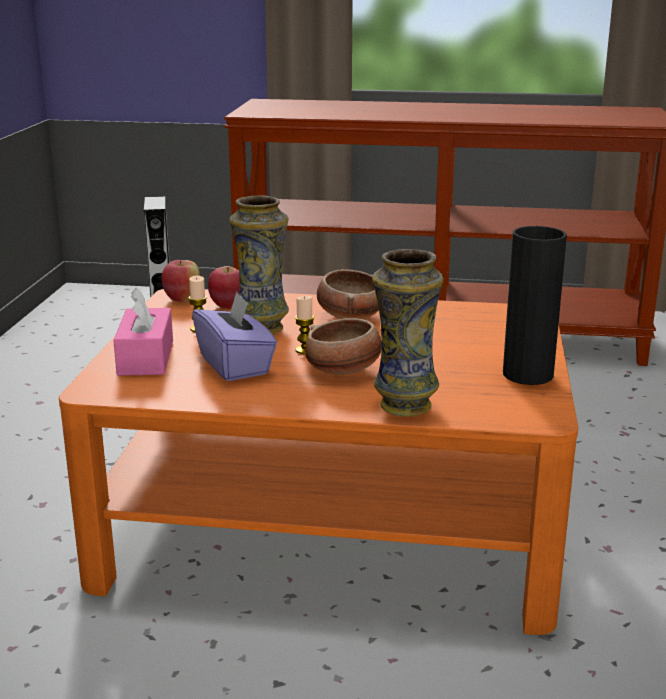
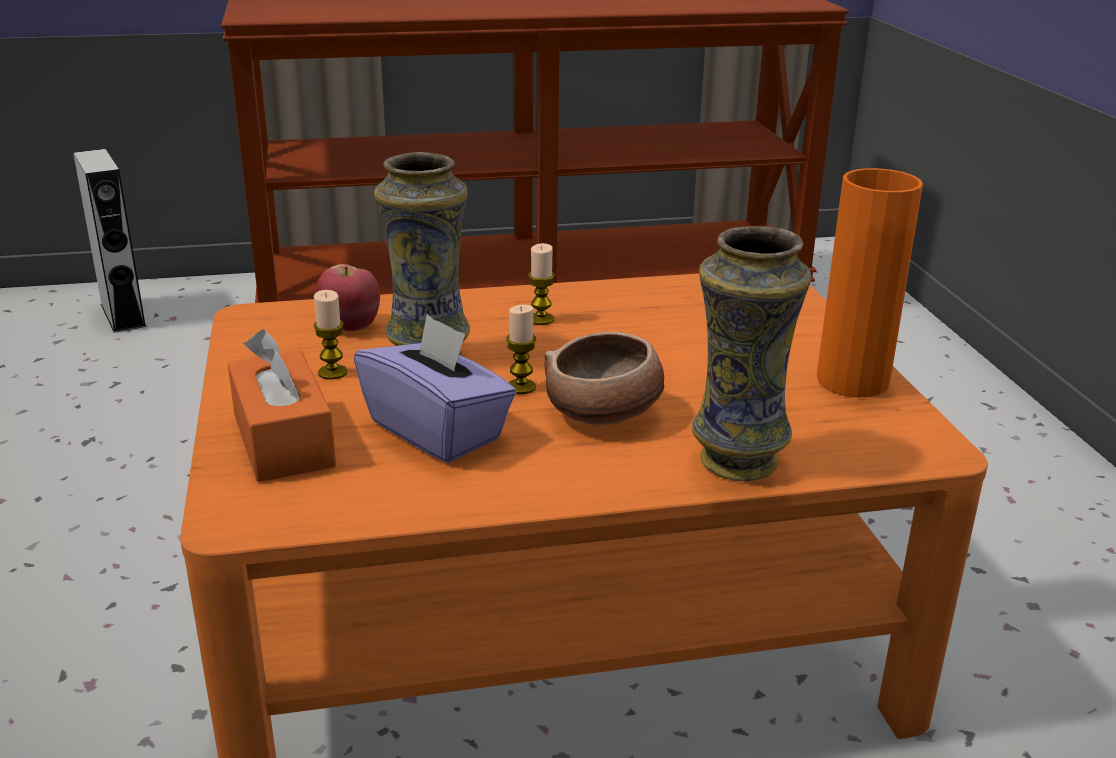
camera: 20 degrees left, 5 degrees up
pink tissue box [113,287,173,376] -> orange tissue box [228,329,336,482]
apple [162,260,200,302] -> none
bowl [317,269,379,319] -> candle [528,243,555,325]
black vase [503,226,567,385] -> orange vase [817,168,923,397]

